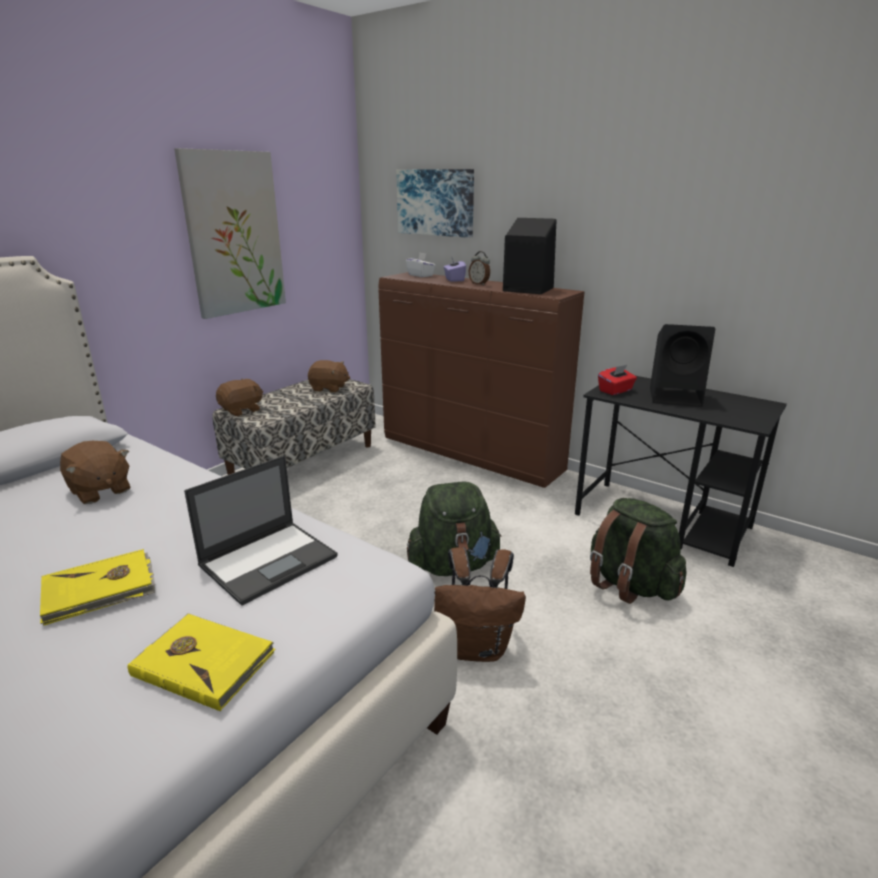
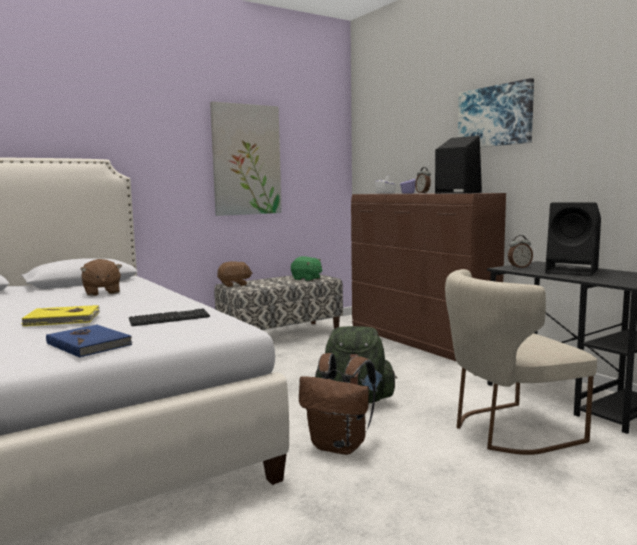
camera: 20 degrees right, 15 degrees down
yellow book [128,613,276,711] -> blue book [46,325,133,358]
laptop [184,455,337,606] -> keyboard [128,308,210,326]
brown plush toy [308,360,350,393] -> green plush toy [291,256,322,281]
picture [396,169,474,238] -> picture moved to [458,78,534,147]
green backpack [590,498,687,604] -> beige chair [445,269,597,455]
red tissue box [598,365,637,395] -> alarm clock [508,235,533,268]

